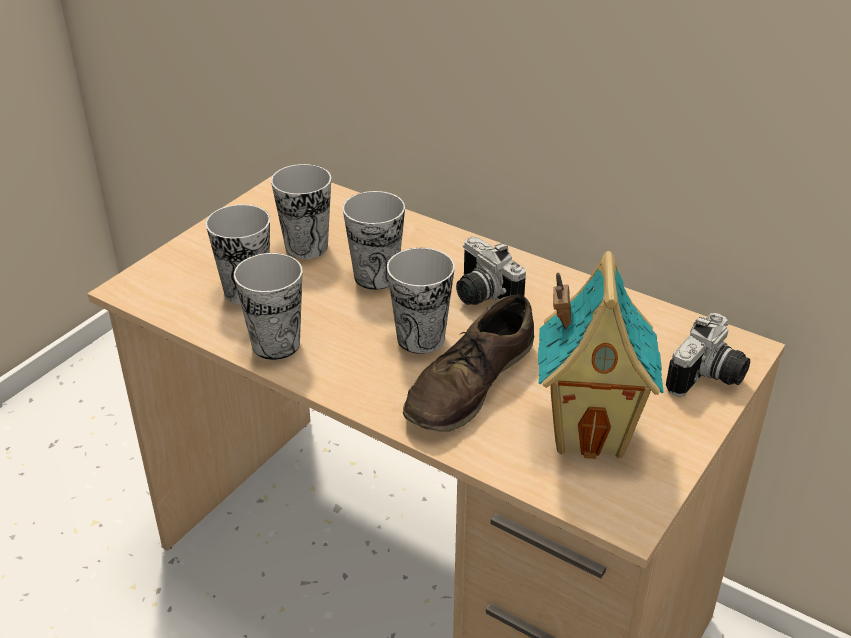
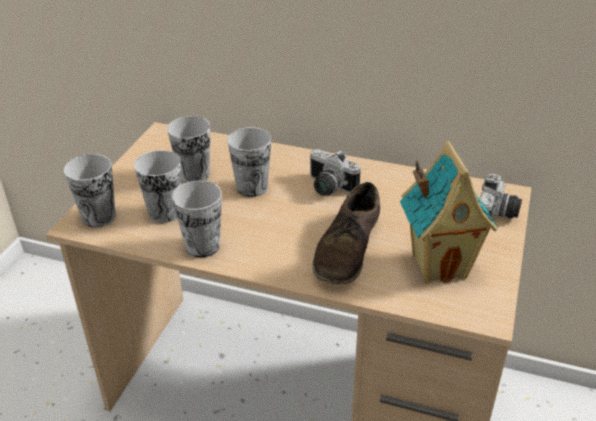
camera: 15 degrees left, 0 degrees up
cup [387,248,455,354] -> cup moved to [64,154,116,227]

